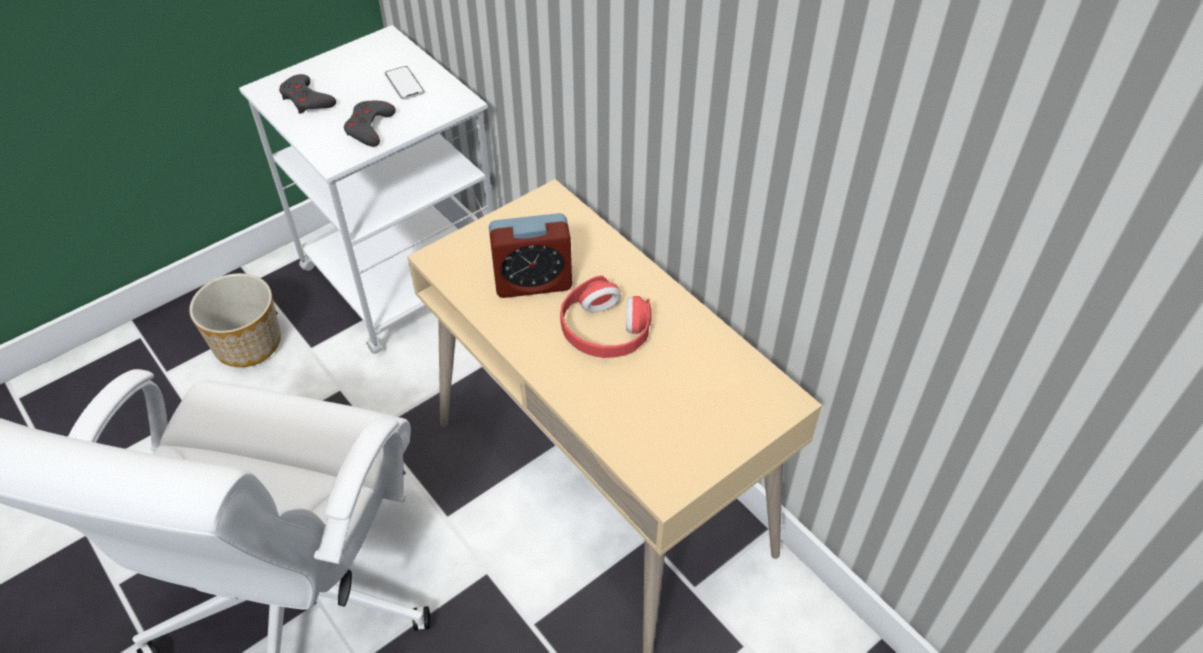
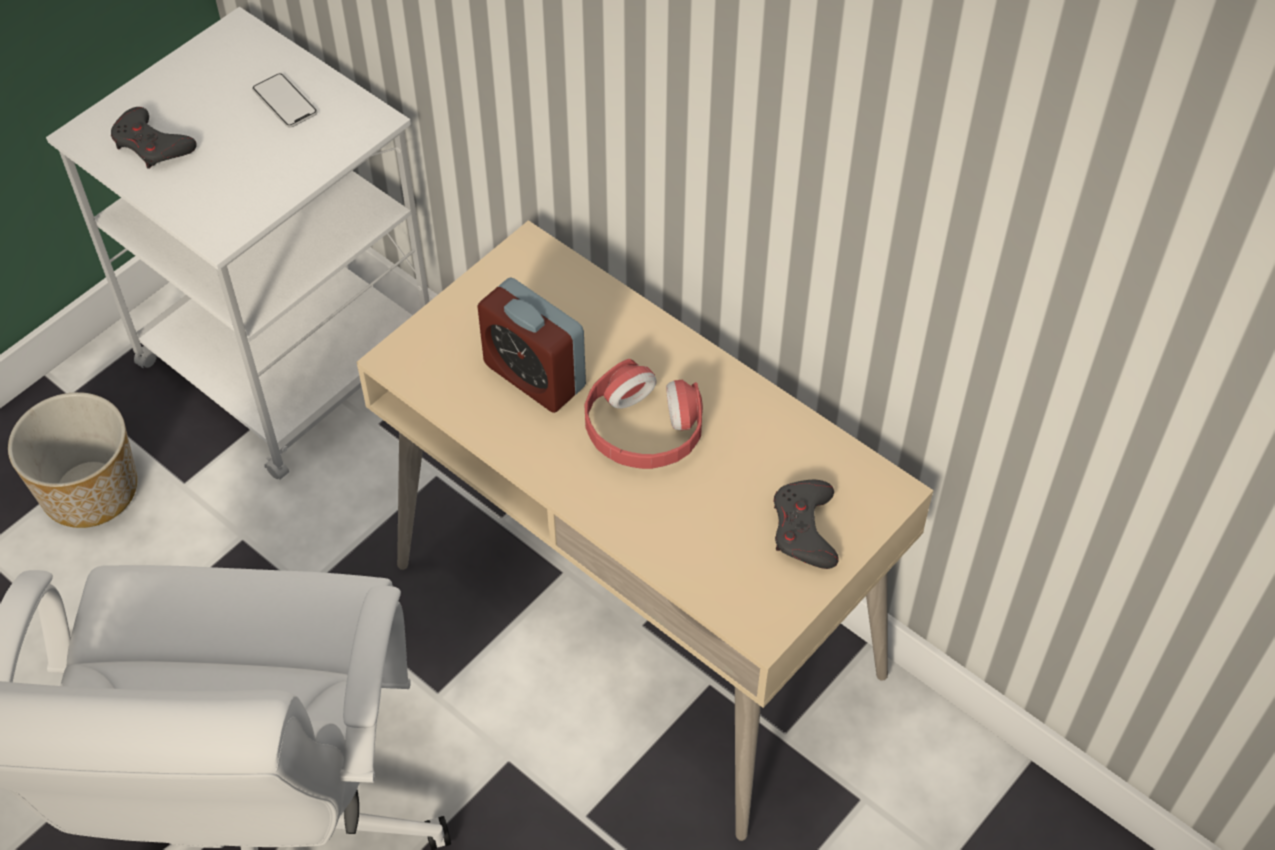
camera: 10 degrees left, 5 degrees up
grey game controller [344,101,396,147] -> grey game controller moved to [774,480,839,569]
alarm clock [489,213,572,298] -> alarm clock turned 60 degrees clockwise [477,277,586,413]

